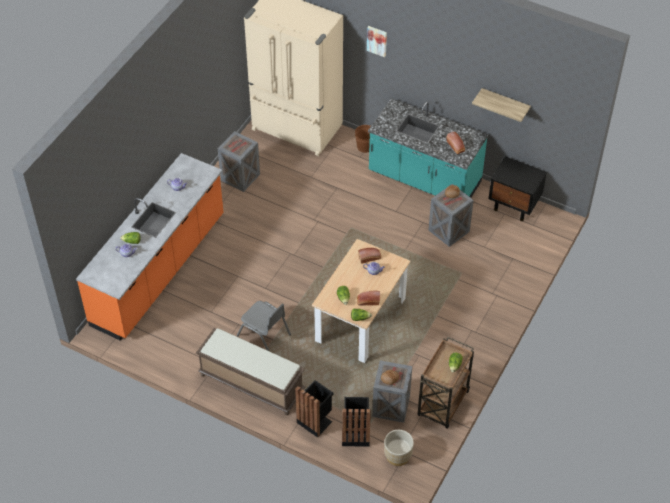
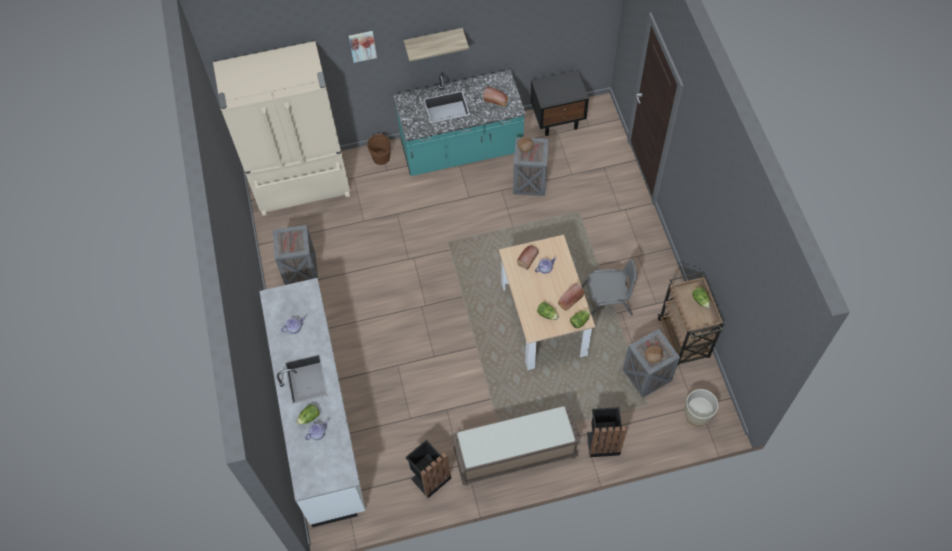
camera: 40 degrees left, 10 degrees up
orange counter [76,153,224,341] -> white counter [259,278,365,527]
grey chair [237,301,291,351] -> grey chair moved to [582,259,637,315]
black trash can [342,397,371,447] -> black trash can moved to [406,440,451,498]
shelf [472,88,531,122] -> shelf moved to [404,28,469,62]

